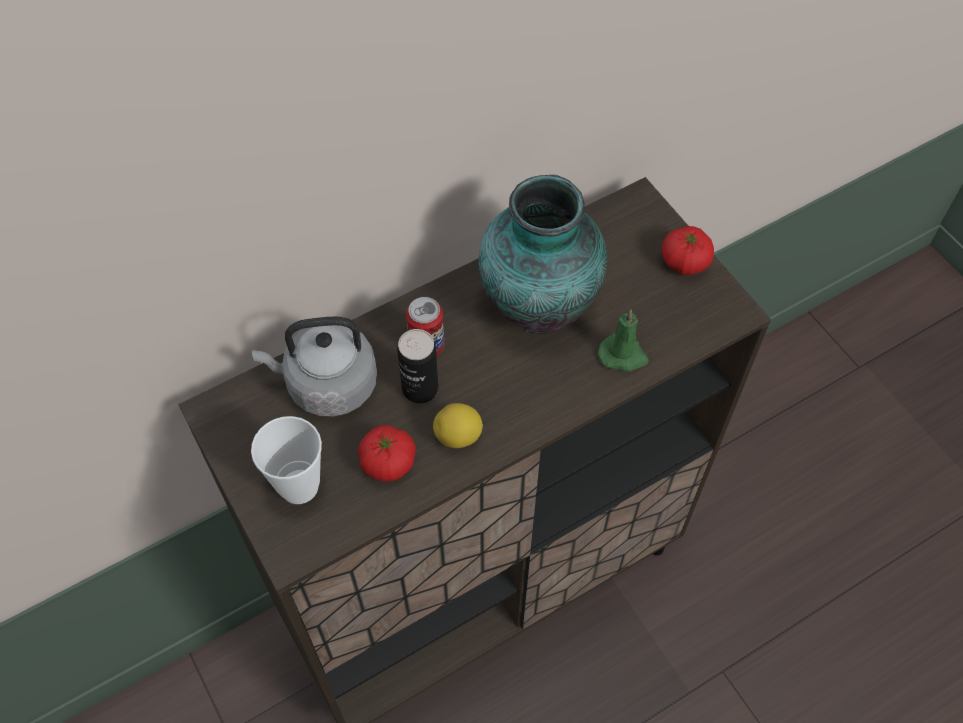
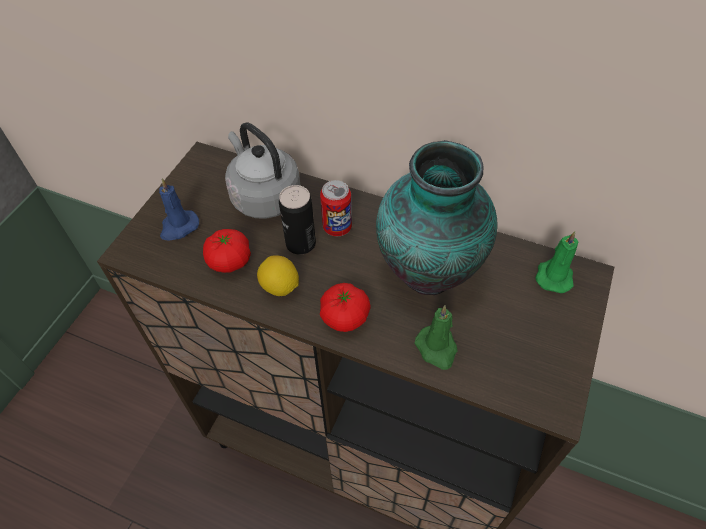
camera: 55 degrees right, 5 degrees down
cup [251,416,322,504] -> blue candle [159,179,199,240]
tomato [662,226,714,275] -> tomato moved to [320,283,371,332]
none -> green candle [535,231,578,293]

